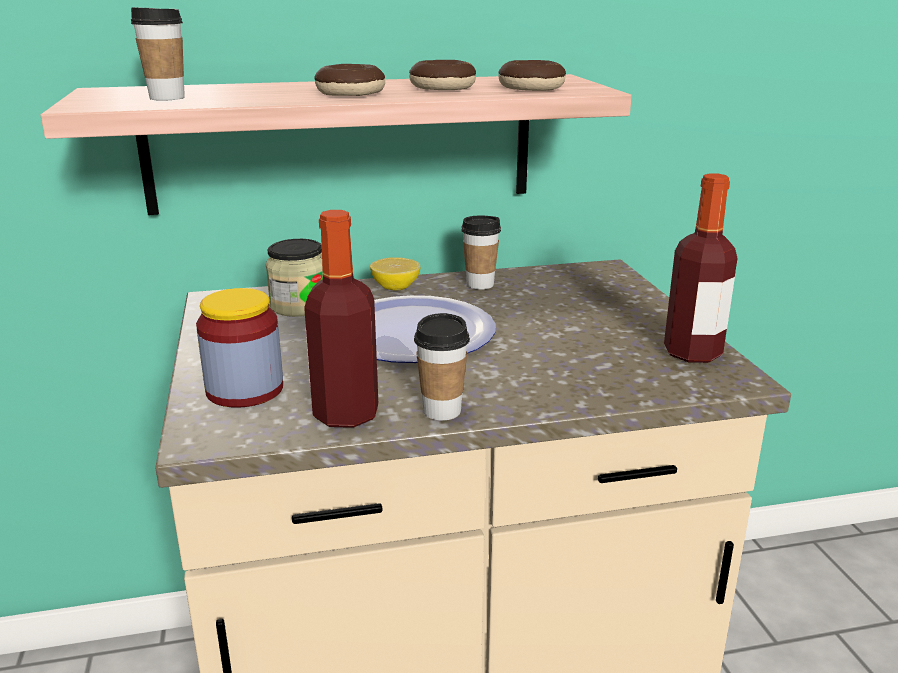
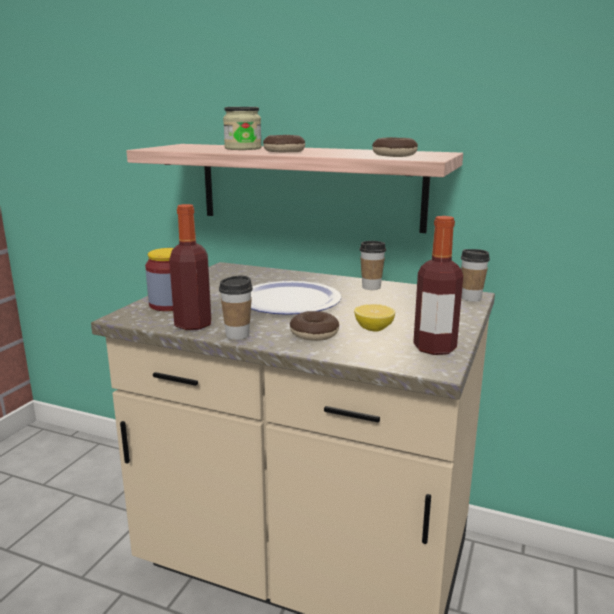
camera: 35 degrees right, 5 degrees down
cup [131,7,185,101] -> cup moved to [461,249,490,302]
jar [266,239,323,317] -> jar moved to [223,107,262,150]
lemon [370,257,420,291] -> lemon moved to [354,304,395,332]
donut [409,60,476,90] -> donut moved to [290,311,339,341]

